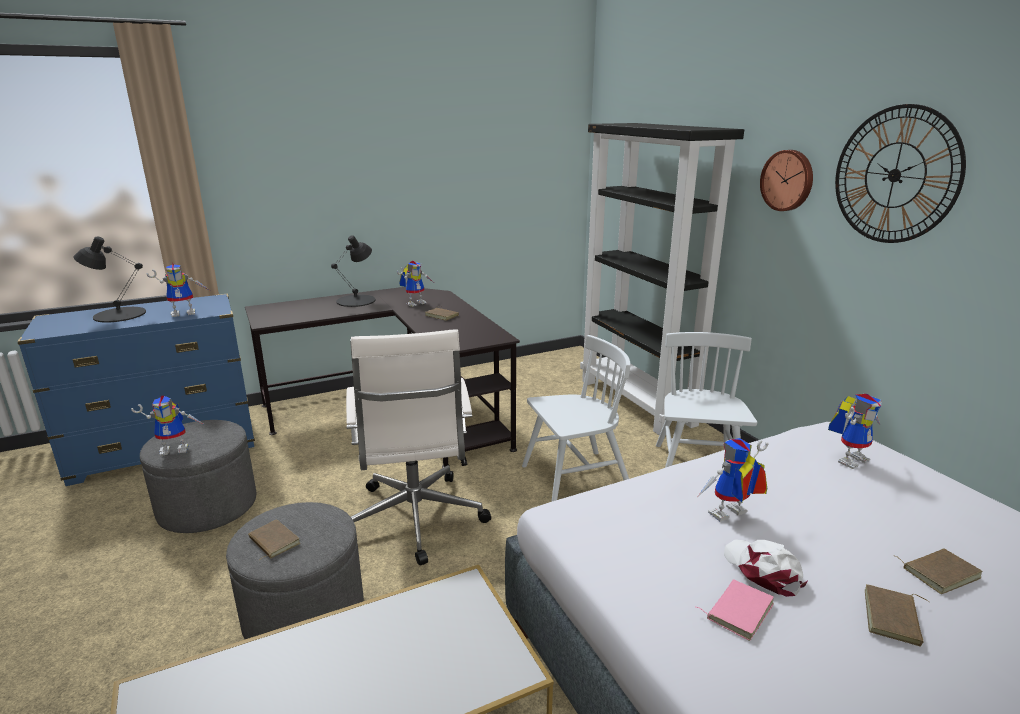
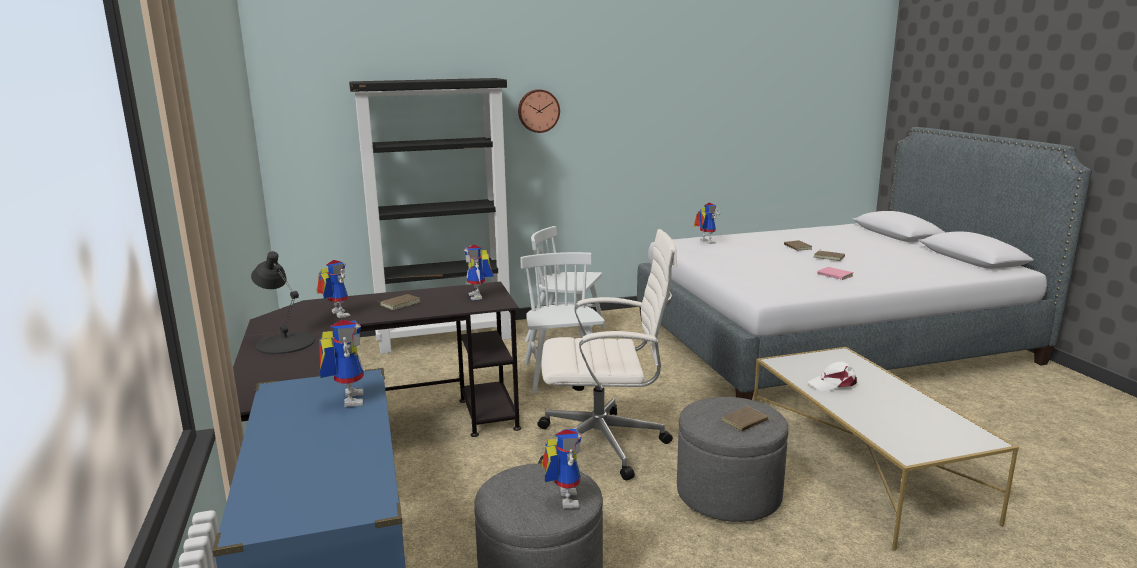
camera: 80 degrees left, 5 degrees down
black table lamp [73,236,146,323] -> none
toy robot [698,438,769,522] -> toy robot moved to [464,245,493,300]
white cap [724,539,808,597] -> white cap moved to [808,362,857,392]
wall clock [835,104,966,243] -> none

